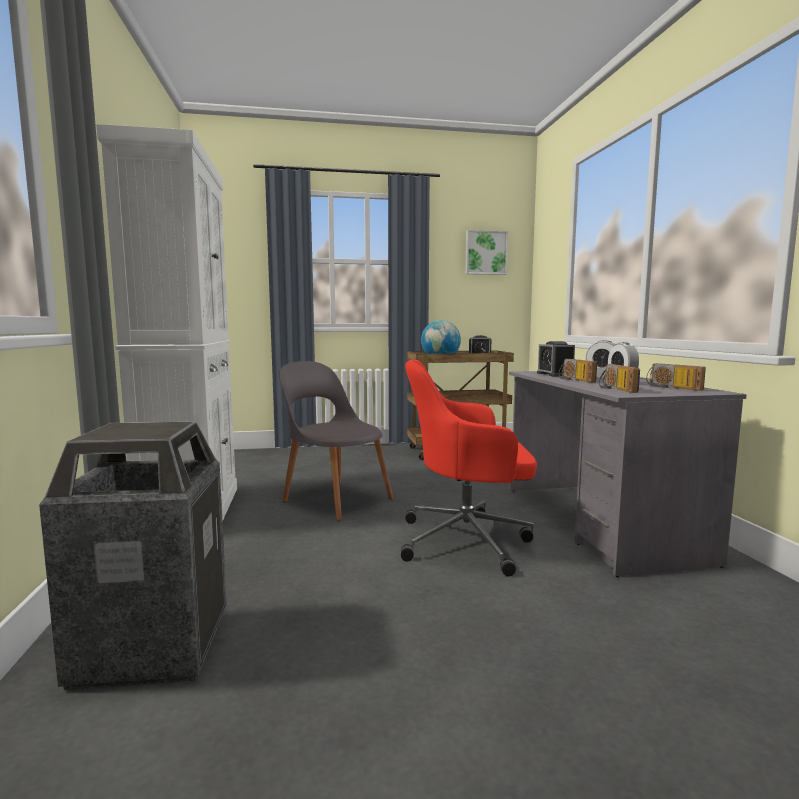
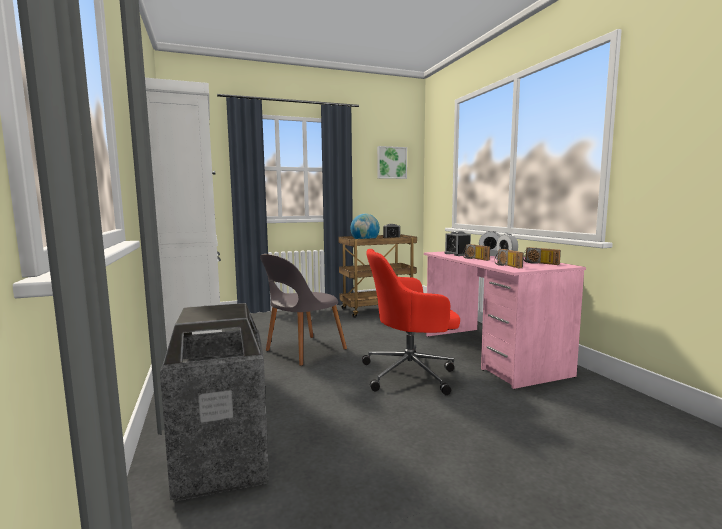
camera: 10 degrees left, 0 degrees up
grey chair [279,361,393,521] -> grey chair turned 75 degrees counterclockwise [260,254,347,366]
grey desk [509,371,747,577] -> pink desk [424,251,586,389]

